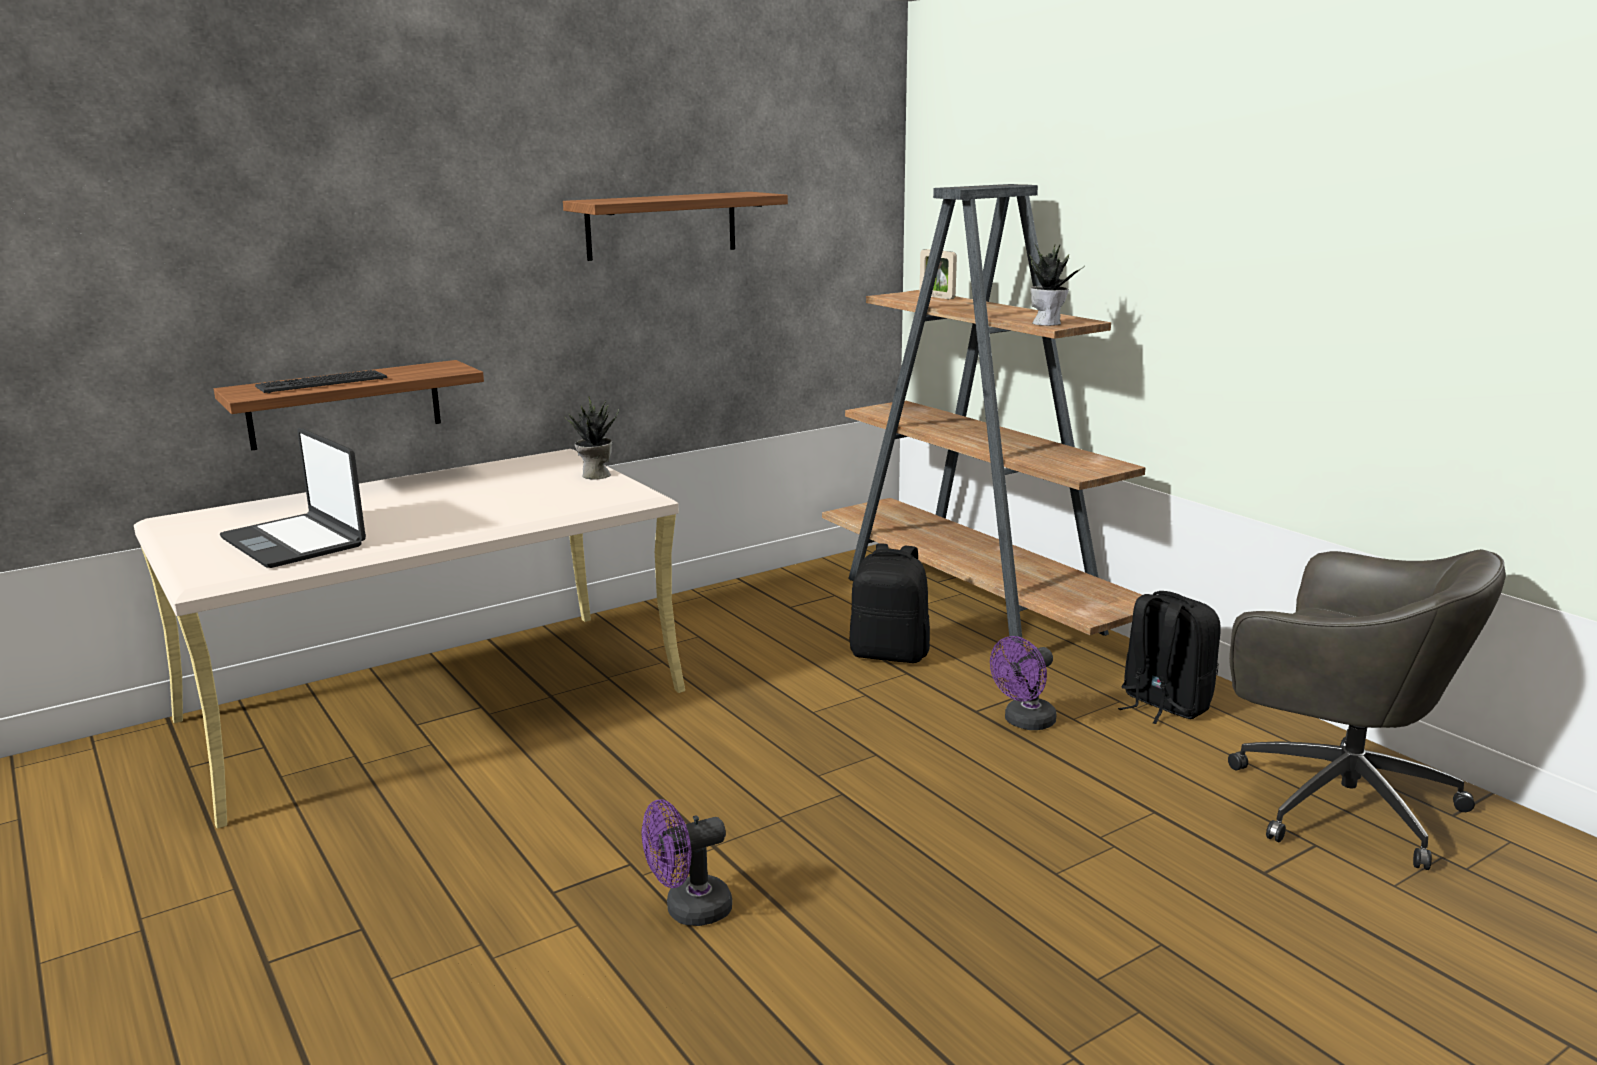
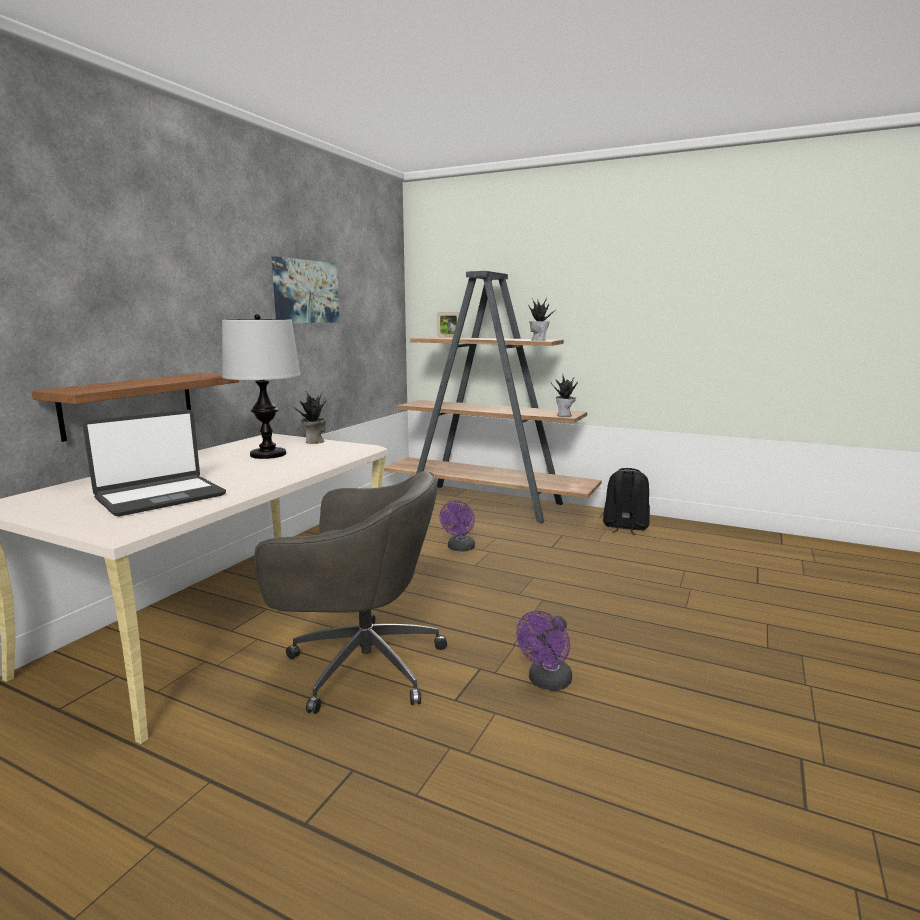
camera: 30 degrees left, 5 degrees down
laptop [220,428,366,568] -> laptop turned 60 degrees counterclockwise [83,410,226,517]
keyboard [255,370,387,393] -> none
shelf [563,192,788,261] -> picture [271,256,340,323]
black backpack [850,543,930,663] -> none
purple fan [990,636,1056,730] -> purple fan moved to [440,501,475,551]
grey office chair [1228,549,1506,870] -> grey office chair moved to [254,471,447,714]
none -> table lamp [222,314,300,459]
none -> potted plant [551,375,578,417]

